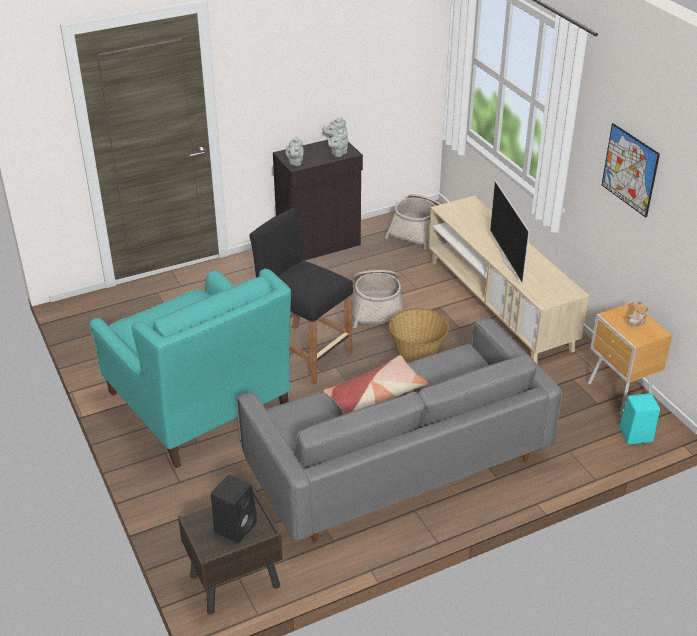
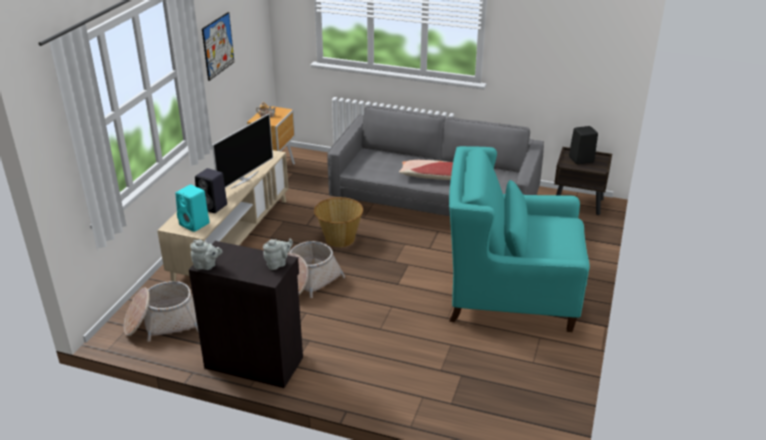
camera: 135 degrees left, 5 degrees down
turquoise armchair [89,269,291,468] -> turquoise armchair turned 90 degrees counterclockwise [449,146,590,332]
black stool [250,208,353,385] -> none
grey teapot [328,128,348,157] -> none
turquoise speaker [619,393,660,444] -> turquoise speaker moved to [176,185,209,232]
none -> black speaker [195,168,227,213]

